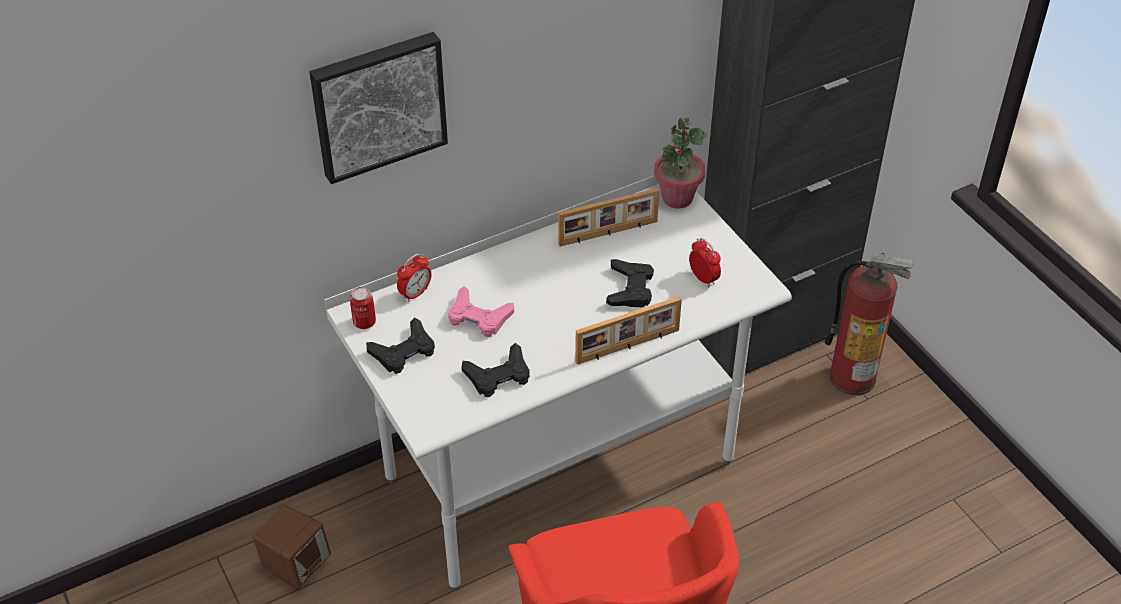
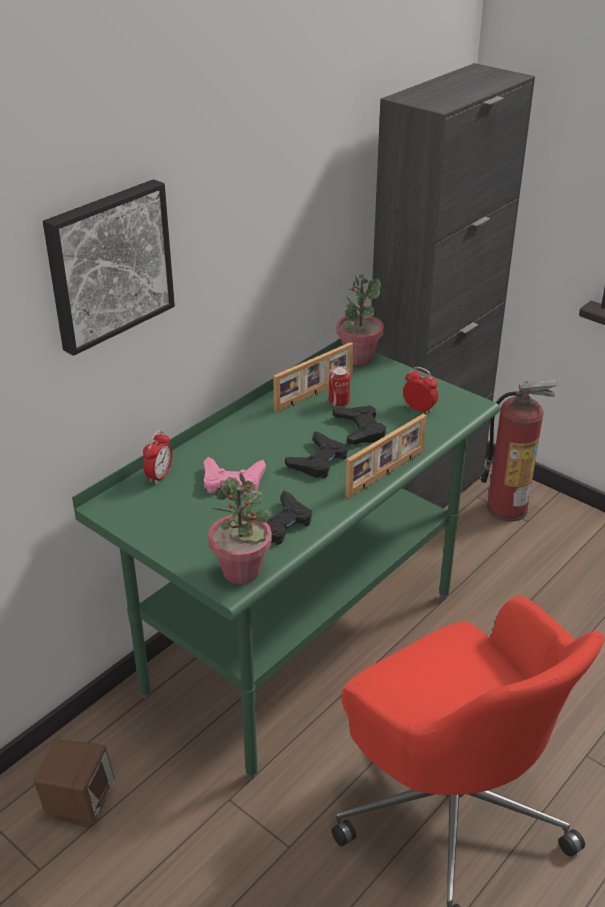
camera: 20 degrees left, 10 degrees down
white desk [325,176,792,591] -> green desk [72,338,500,779]
can [350,287,376,329] -> can moved to [329,366,350,407]
black game controller [366,318,435,374] -> black game controller moved to [285,431,348,478]
none -> potted plant [208,472,272,584]

